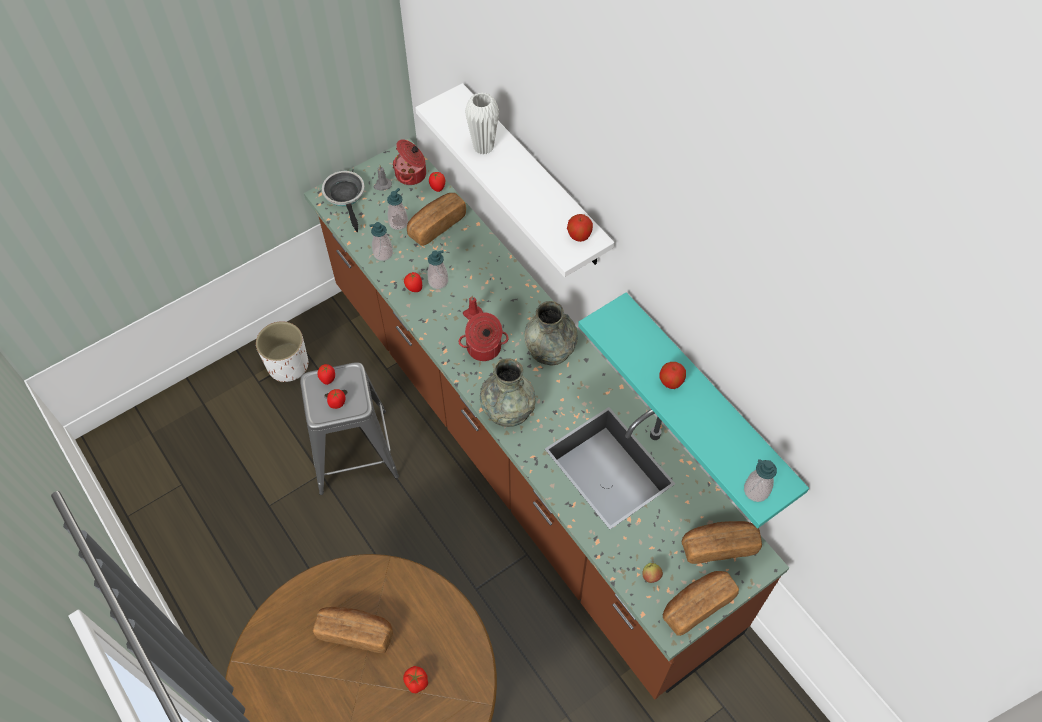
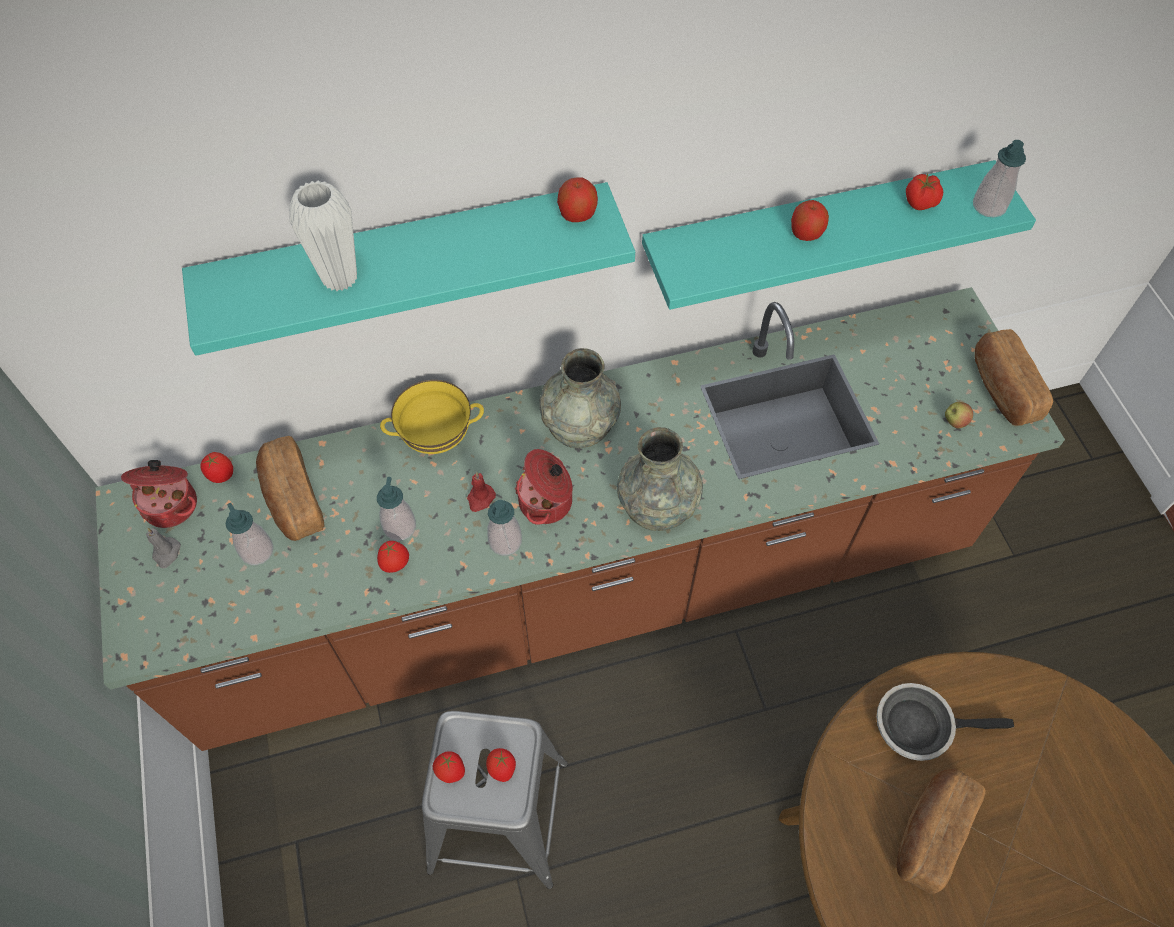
camera: 70 degrees left, 0 degrees up
white planter [256,321,308,382] -> none
frying pan [322,171,365,232] -> frying pan moved to [876,683,1014,761]
soap dispenser [369,222,393,261] -> soap dispenser moved to [487,500,522,556]
tomato [403,666,428,693] -> tomato moved to [906,174,943,210]
white shelf [415,83,614,277] -> turquoise shelf [182,182,635,356]
bread [682,521,762,564] -> none
none -> yellow bowl [380,380,484,454]

